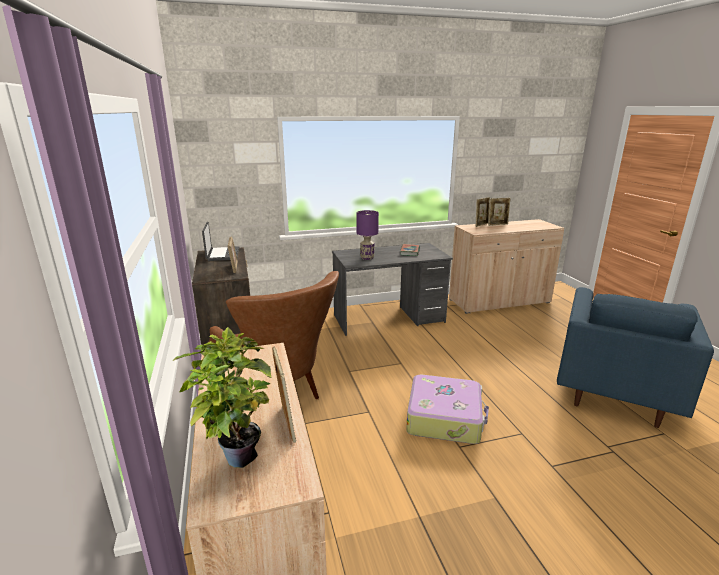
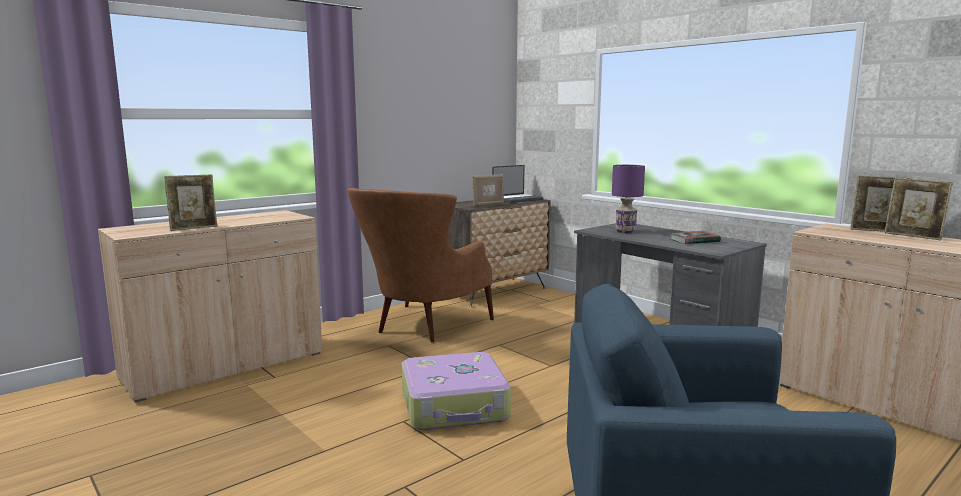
camera: 65 degrees right, 10 degrees down
potted plant [173,327,271,468] -> none

